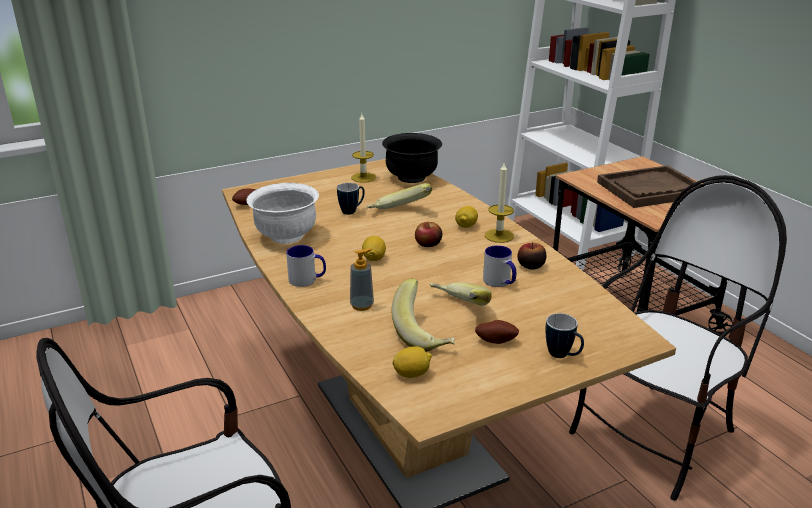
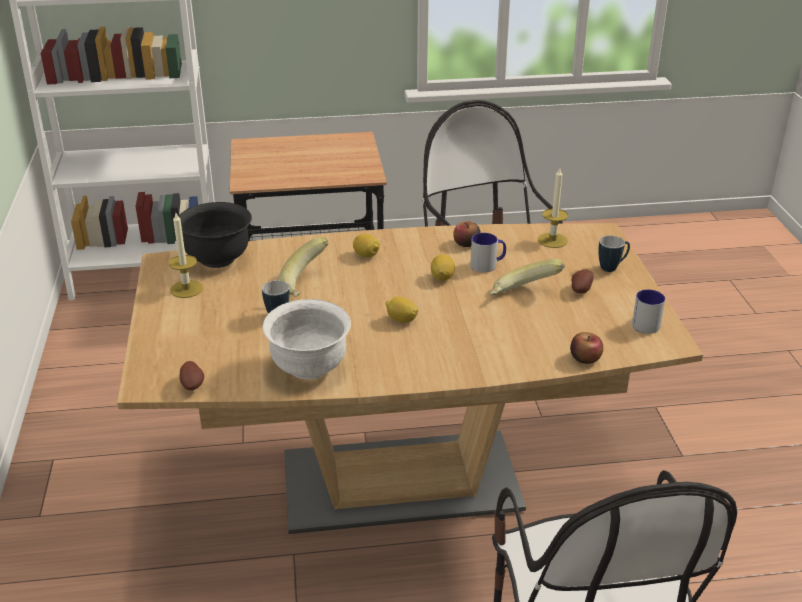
camera: 70 degrees left, 5 degrees up
mug [286,245,326,287] -> mug moved to [632,289,665,334]
soap dispenser [350,248,374,311] -> none
banana [392,278,455,352] -> none
lemon [392,346,432,378] -> lemon moved to [431,254,455,281]
apple [415,222,442,247] -> apple moved to [570,332,603,364]
candle [485,161,514,243] -> candle moved to [538,168,568,248]
brown tray [597,165,700,208] -> none

